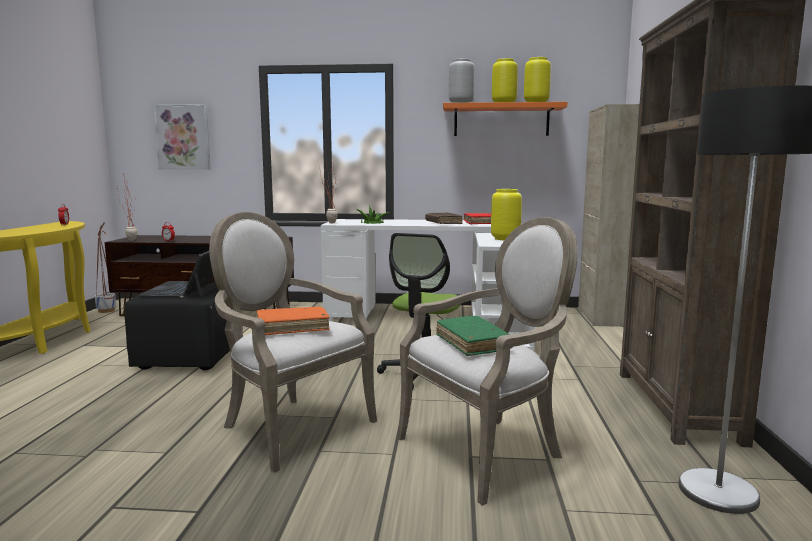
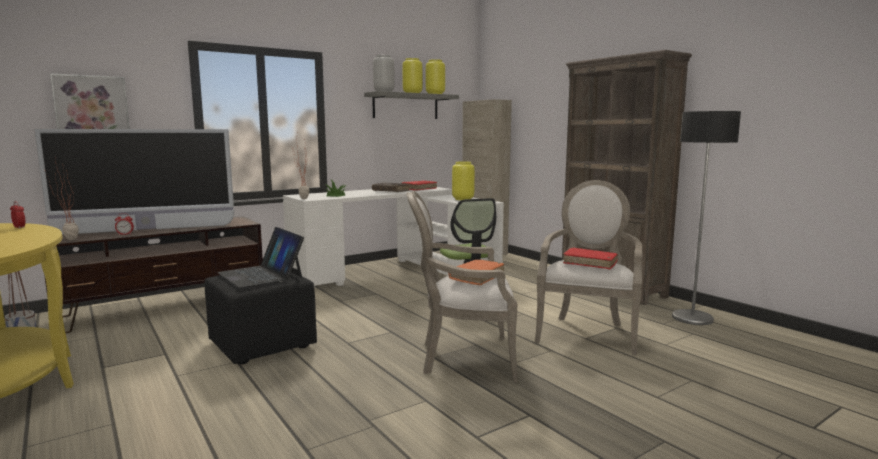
camera: 40 degrees left, 0 degrees up
green book [436,316,511,356] -> red book [563,247,618,269]
orange shelf [443,102,567,136] -> grey shelf [364,91,459,119]
none -> television [34,129,234,235]

